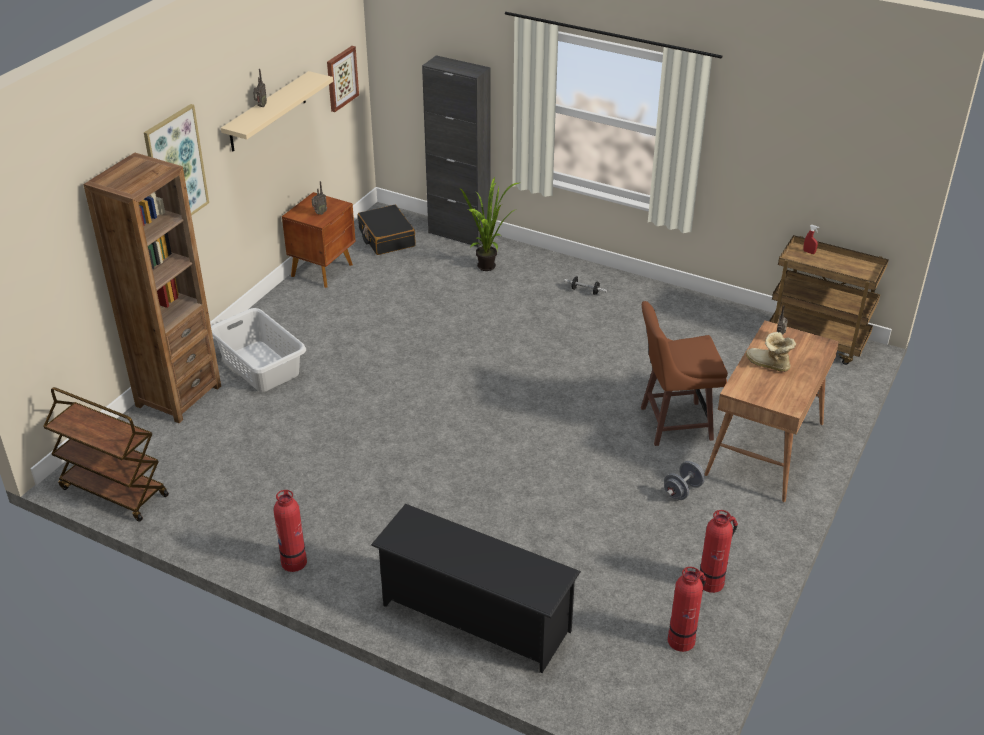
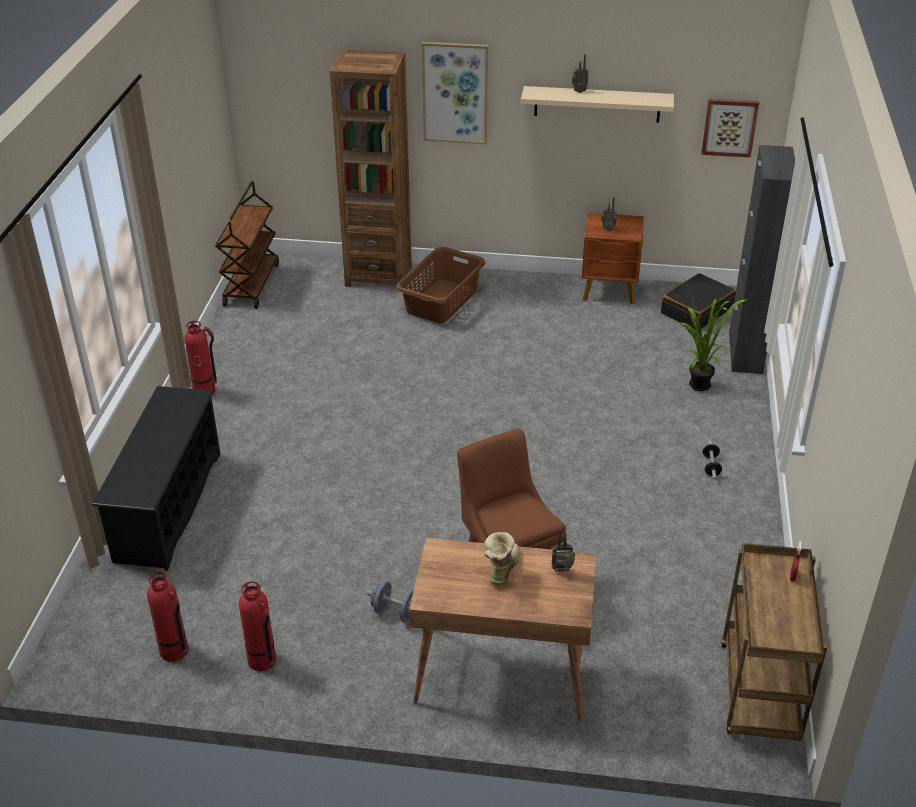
camera: 70 degrees right, 0 degrees up
grey laundry basket [211,308,306,392] -> brown laundry basket [396,247,485,323]

